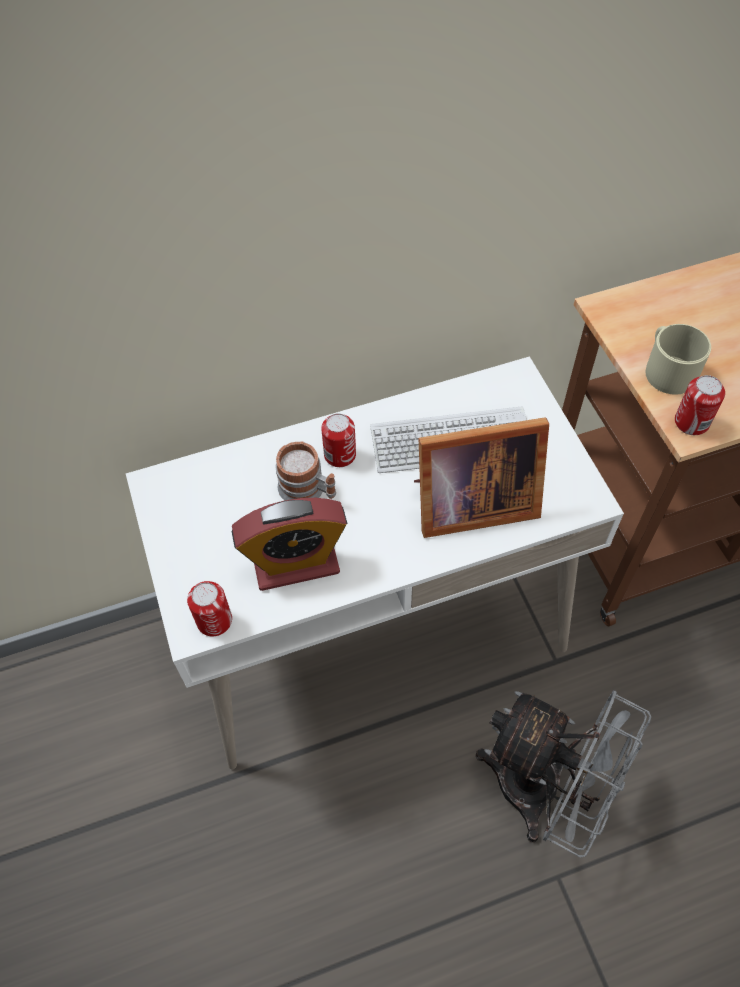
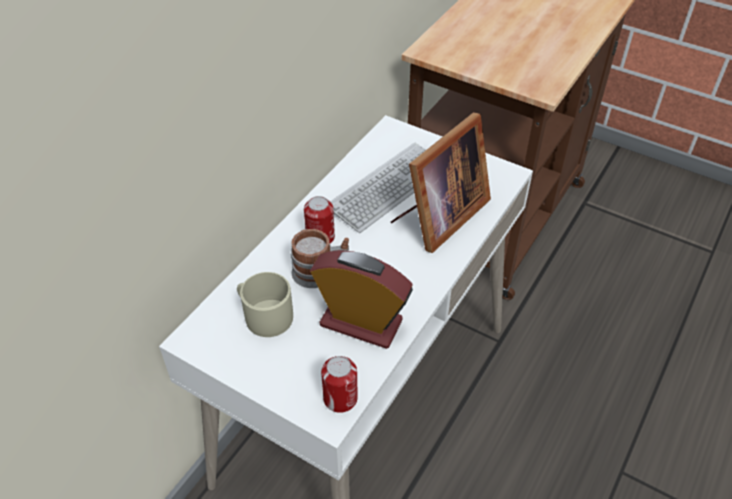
camera: 40 degrees left, 10 degrees down
alarm clock [232,498,347,591] -> alarm clock turned 105 degrees counterclockwise [310,250,413,349]
grey fan [476,690,651,858] -> none
beige mug [645,324,711,395] -> beige mug moved to [237,272,293,337]
can [675,375,725,435] -> none

